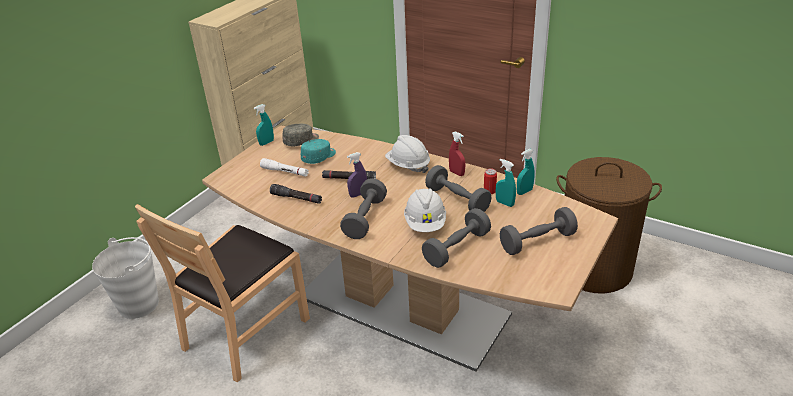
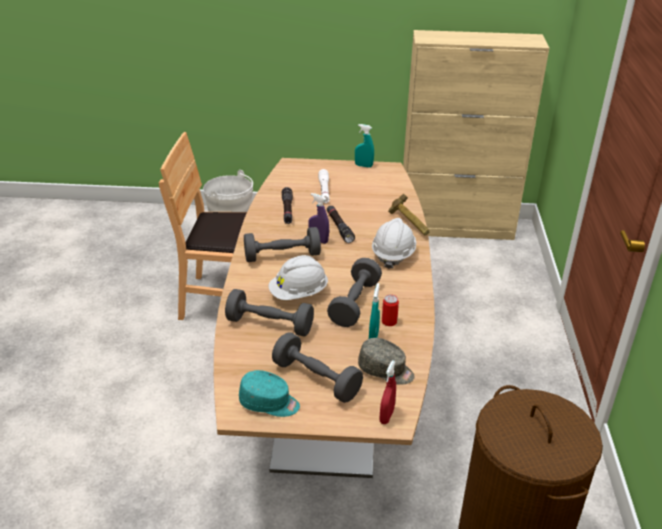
camera: 60 degrees right, 0 degrees up
grey cap [283,124,319,146] -> grey cap moved to [358,338,415,385]
turquoise cap [301,139,336,164] -> turquoise cap moved to [239,370,300,417]
red spray bottle [449,131,465,176] -> red spray bottle moved to [380,360,396,424]
turquoise spray bottle [517,149,535,195] -> none
none -> hammer [388,194,430,235]

